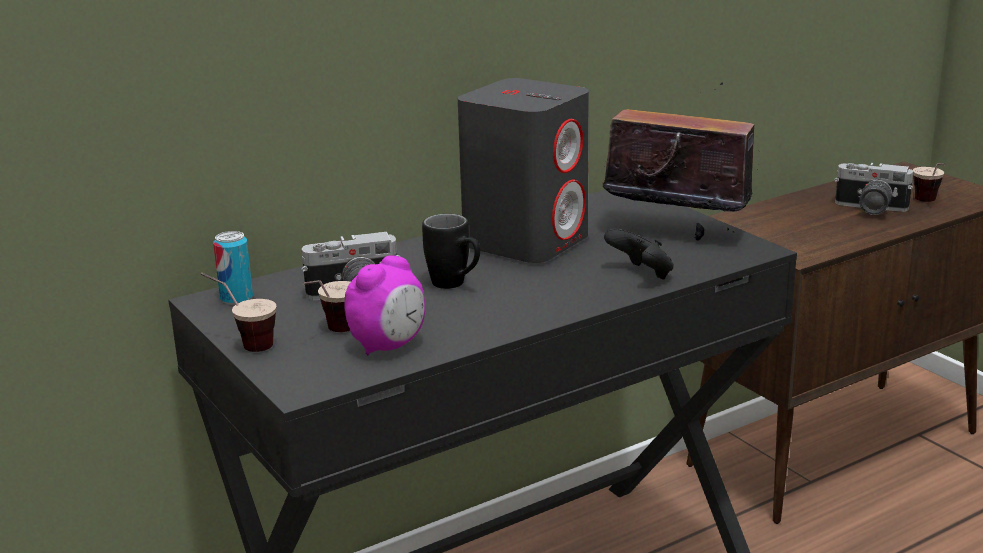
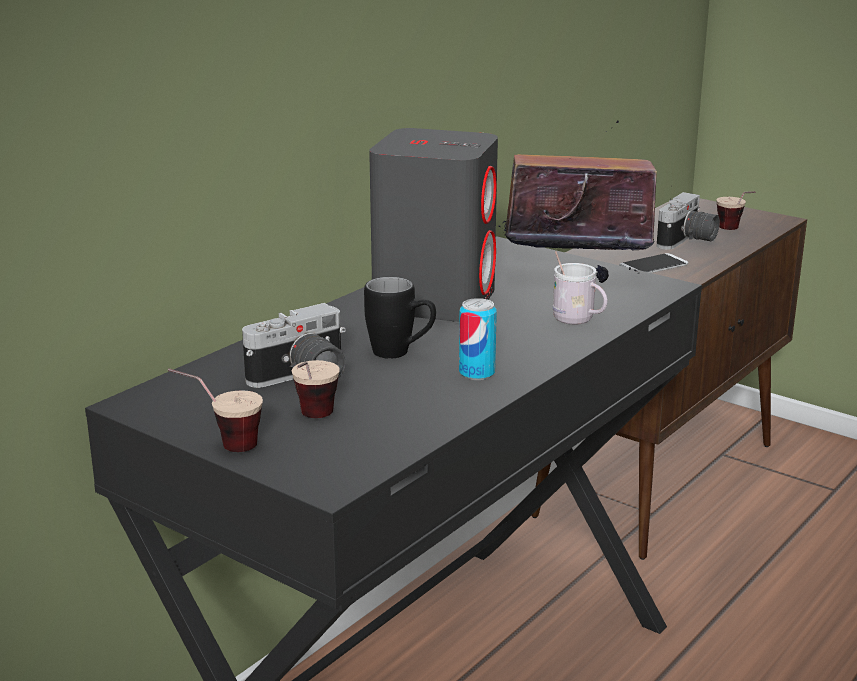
camera: 20 degrees left, 0 degrees up
can [213,231,253,305] -> can moved to [459,298,497,380]
alarm clock [344,255,425,355] -> none
black game controller [604,228,674,279] -> white mug [553,251,608,325]
camera [834,163,913,215] -> camera turned 60 degrees counterclockwise [656,192,720,250]
none -> phone [619,253,688,273]

